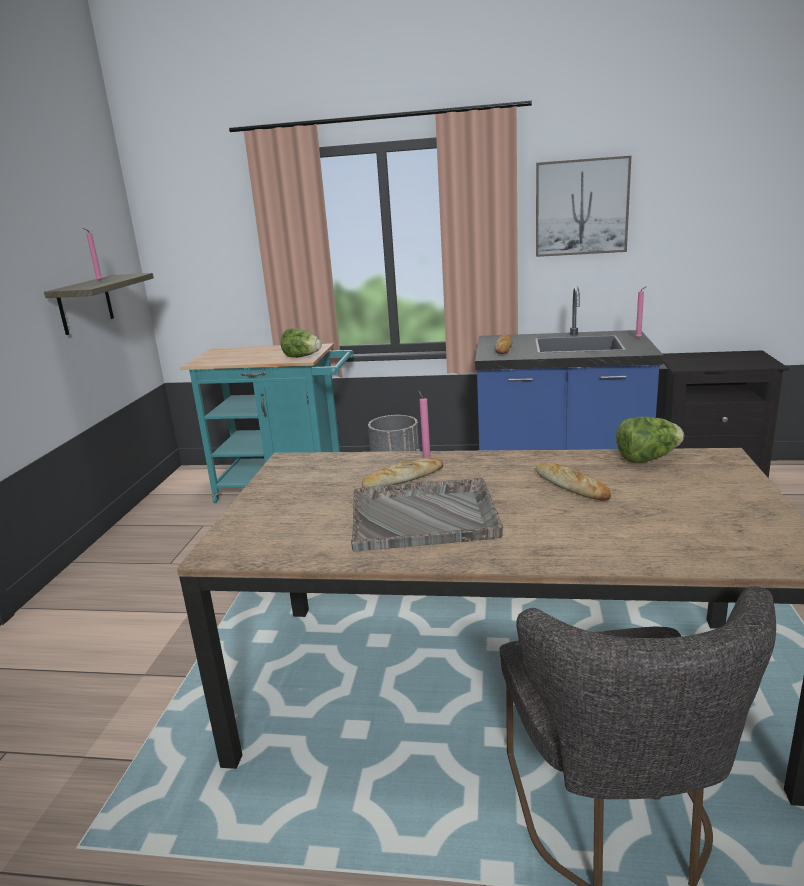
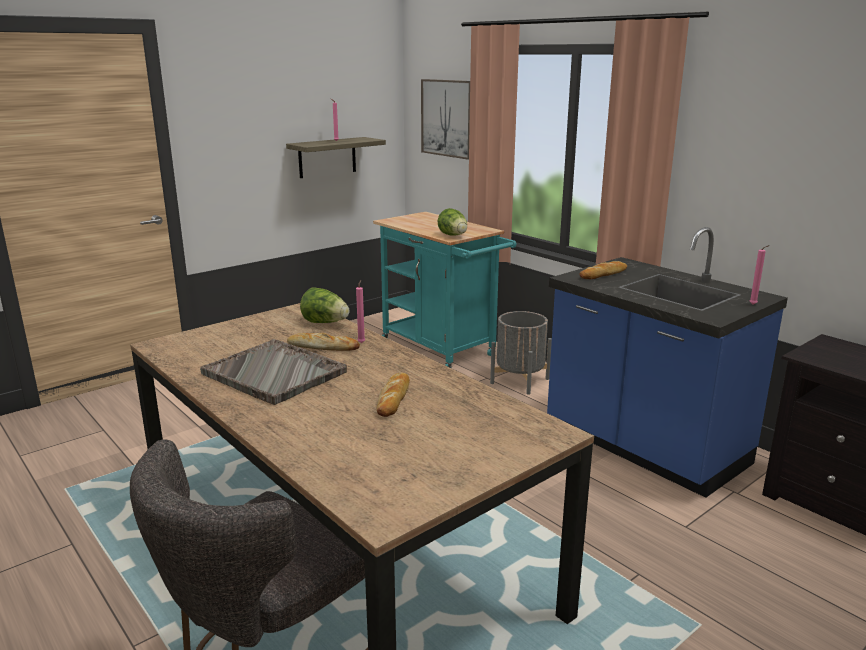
camera: 40 degrees right, 0 degrees up
picture [536,156,631,257] -> picture moved to [421,79,470,160]
lettuce [616,417,684,463] -> lettuce moved to [300,288,350,323]

